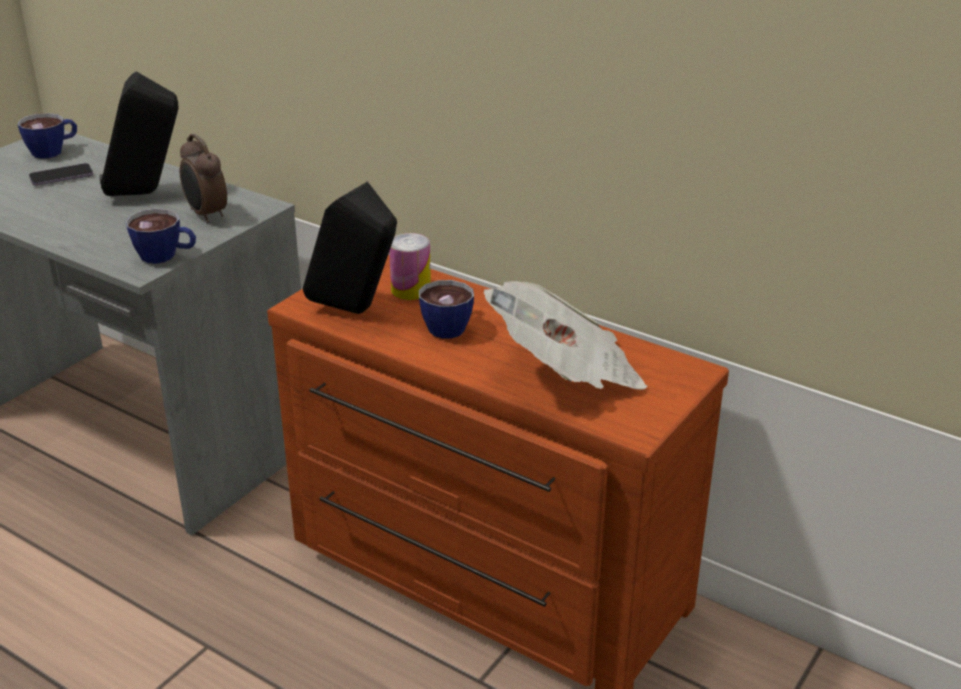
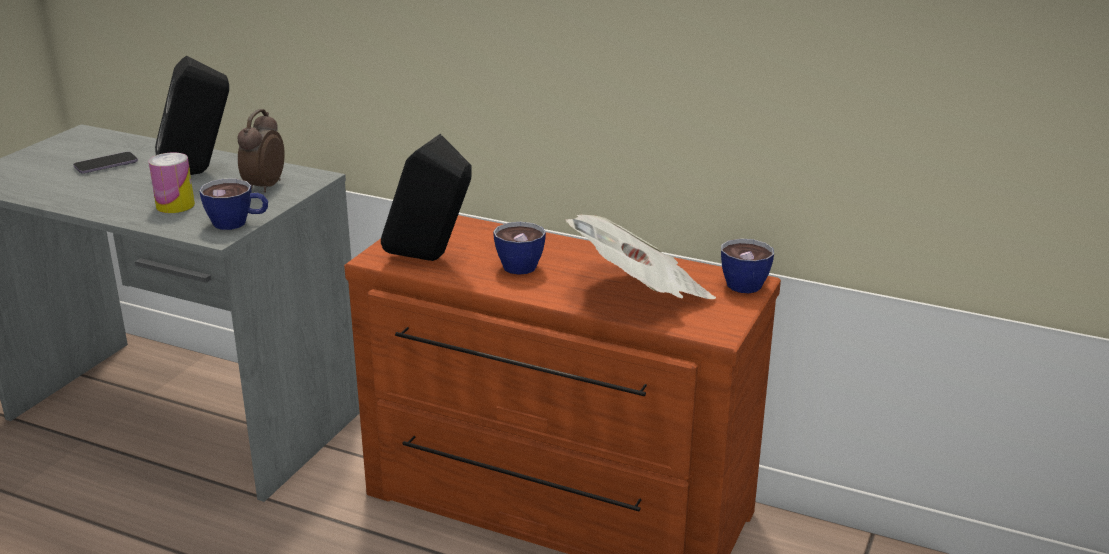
camera: 10 degrees left, 5 degrees down
cup [18,113,77,159] -> cup moved to [721,238,774,293]
alarm clock [180,134,227,223] -> alarm clock turned 60 degrees clockwise [238,109,285,193]
can [389,233,431,300] -> can moved to [149,153,195,213]

